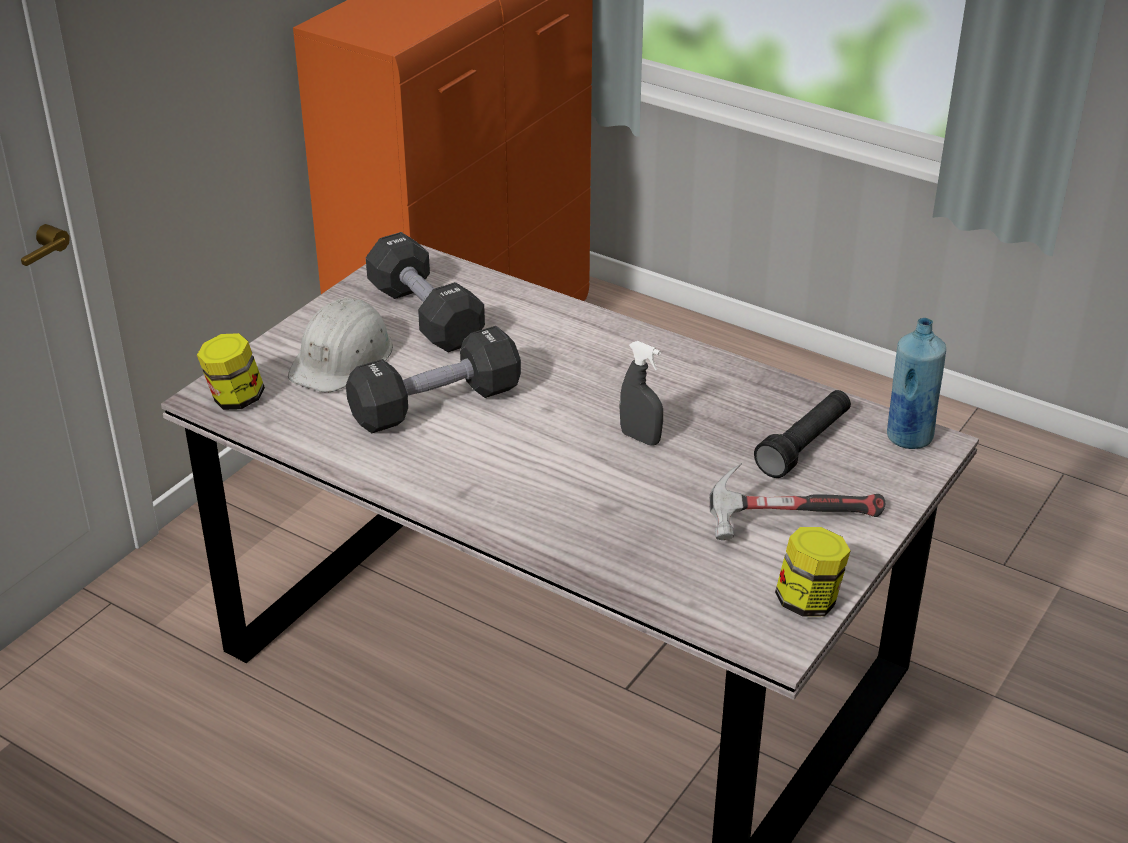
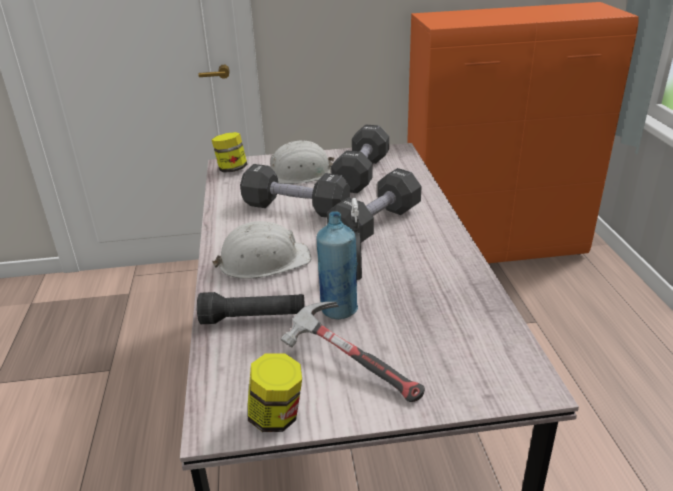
camera: 50 degrees right, 5 degrees down
black flashlight [754,390,851,478] -> black flashlight moved to [197,292,305,324]
blue bottle [887,318,946,449] -> blue bottle moved to [317,211,358,319]
none -> white hard hat [212,221,312,279]
none -> black dumbbell [327,168,422,242]

